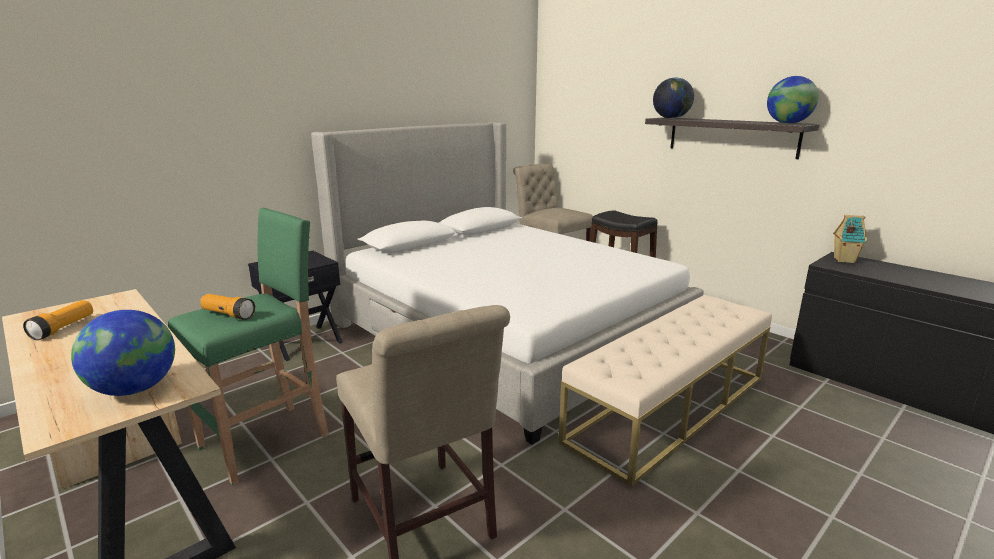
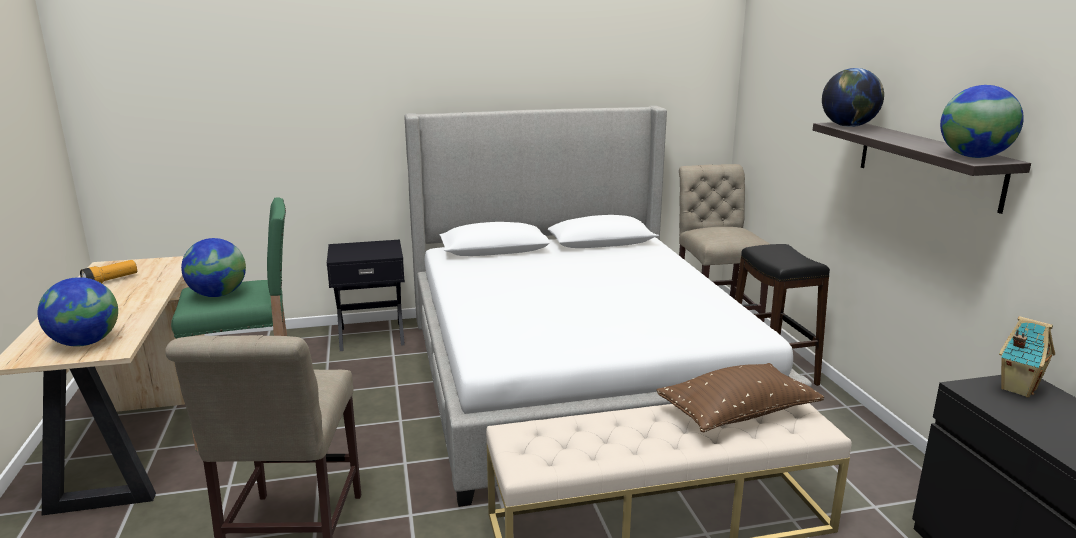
camera: 30 degrees right, 0 degrees up
flashlight [200,294,255,320] -> globe [181,238,246,297]
none -> brown pillow [656,363,824,432]

